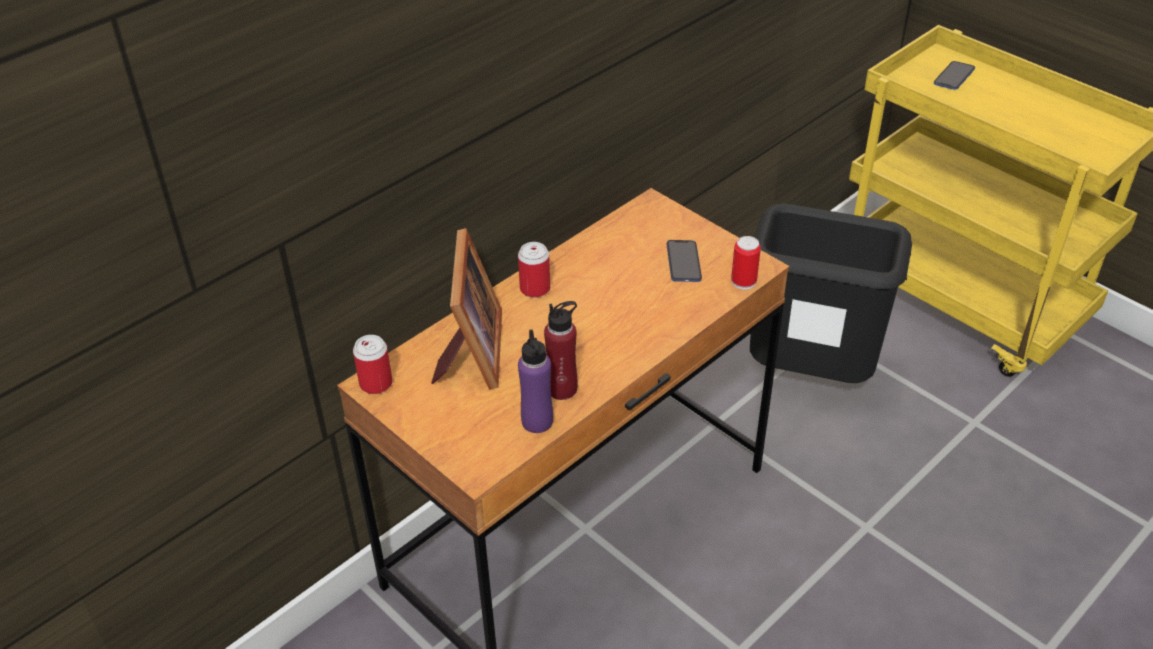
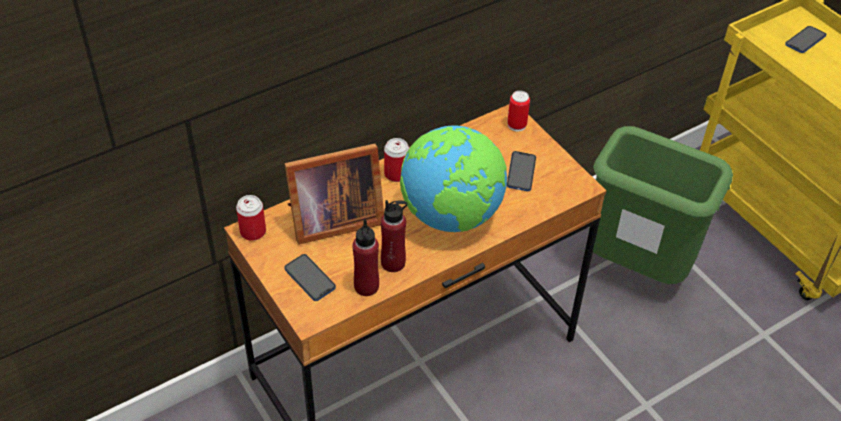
camera: 10 degrees right, 5 degrees up
picture frame [431,228,502,389] -> picture frame turned 60 degrees clockwise [285,144,384,245]
purple bottle [518,329,553,433] -> red bottle [352,219,379,296]
can [731,236,761,290] -> can moved to [507,91,530,132]
black trash can [750,203,912,383] -> green trash can [589,126,733,284]
none -> phone [284,254,336,301]
none -> globe [400,126,507,232]

